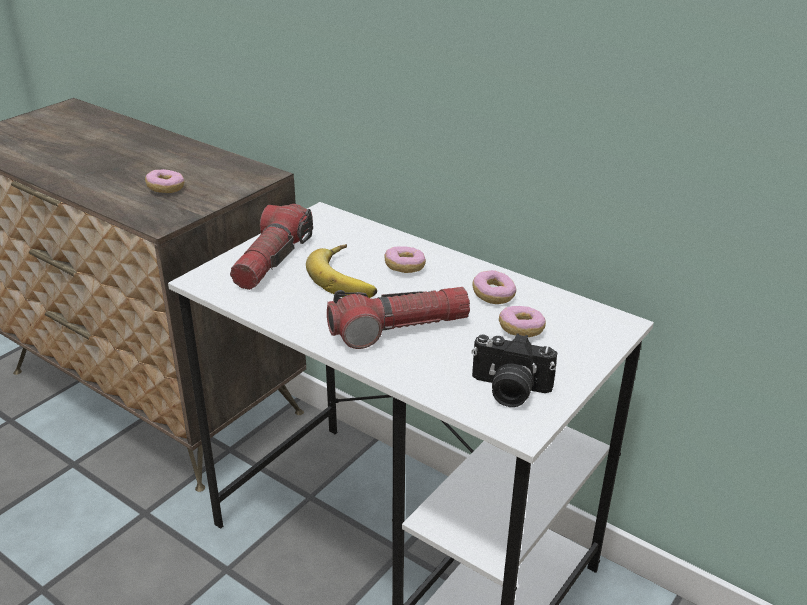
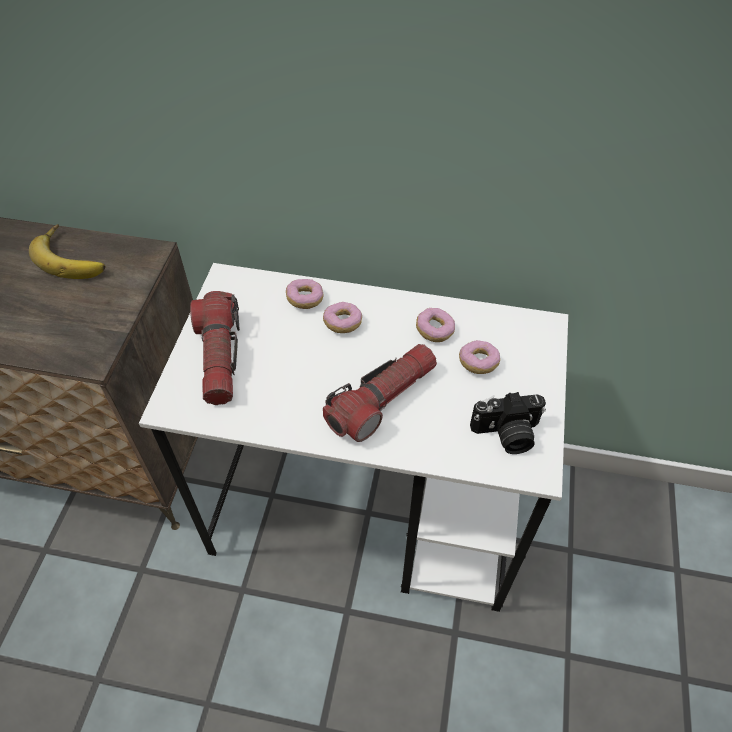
camera: 25 degrees left, 20 degrees up
donut [145,169,184,193] -> donut moved to [286,279,323,309]
banana [306,244,377,298] -> banana moved to [29,224,106,279]

